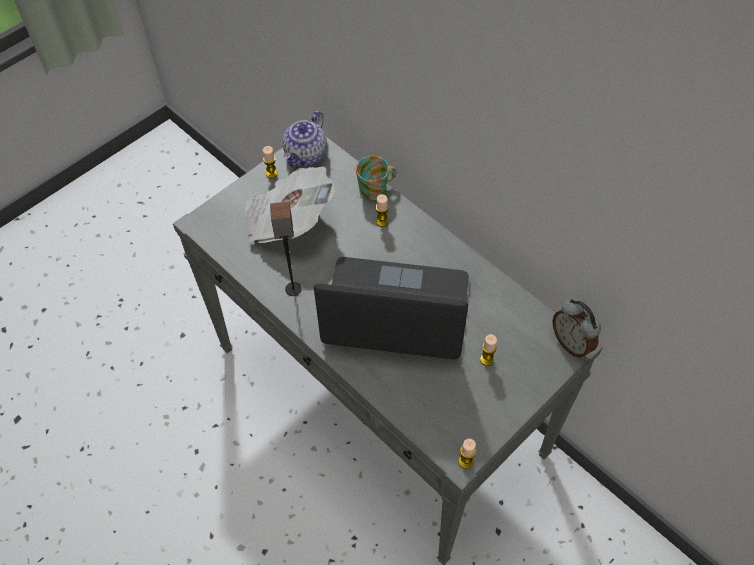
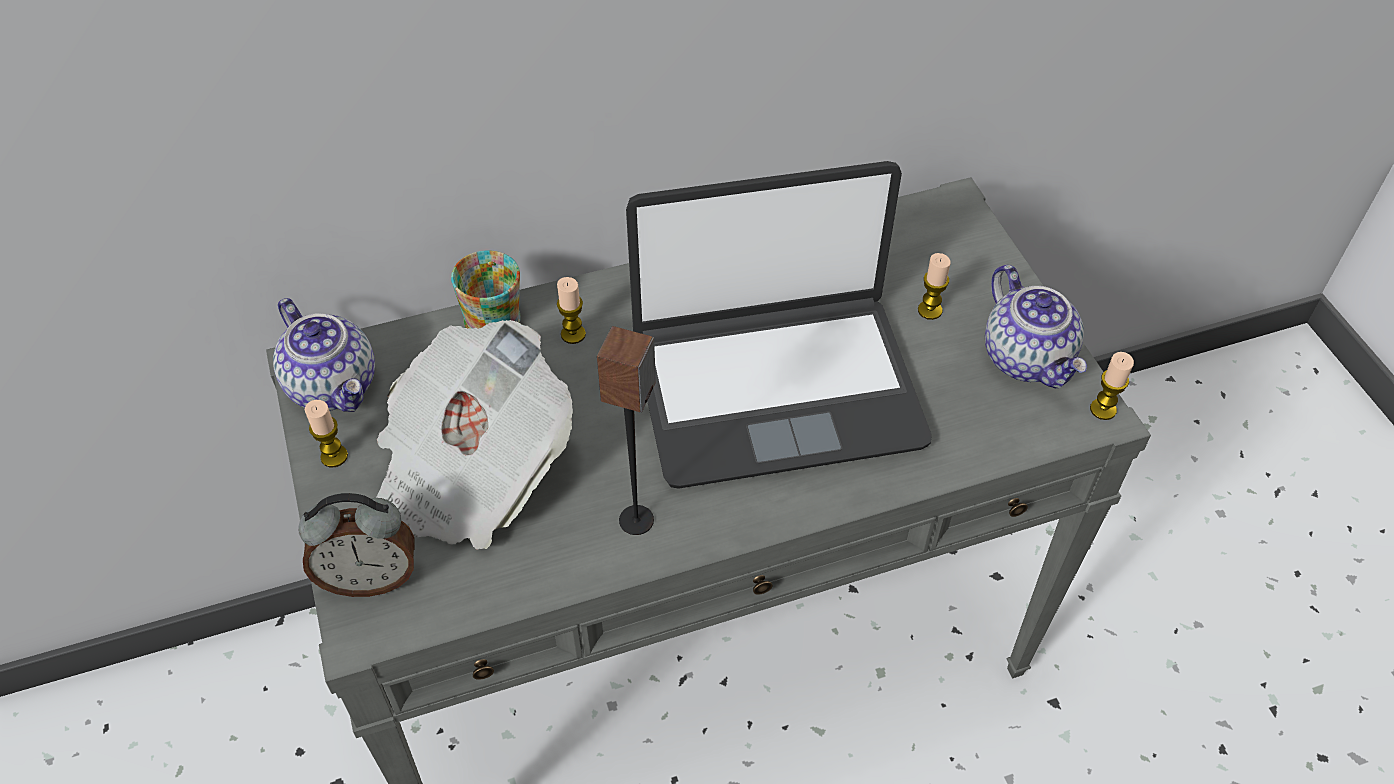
camera: 65 degrees left, 5 degrees down
laptop [314,257,469,360] -> laptop turned 135 degrees counterclockwise [626,161,932,488]
alarm clock [552,299,601,358] -> alarm clock moved to [298,493,415,597]
none -> teapot [985,265,1087,388]

